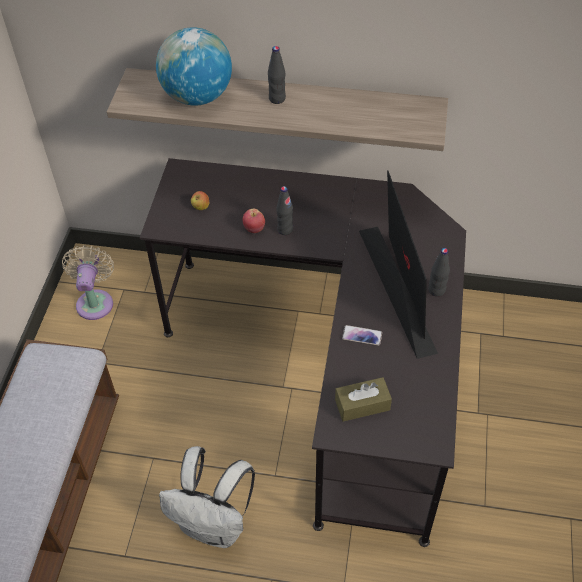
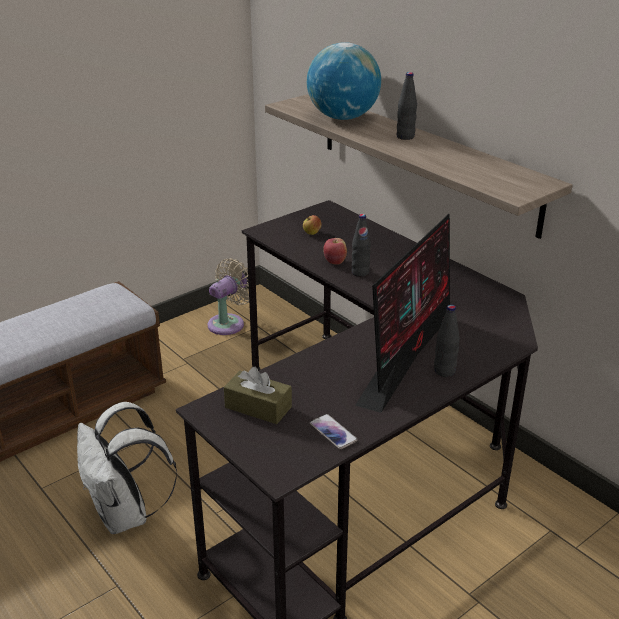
camera: 40 degrees right, 20 degrees down
phone [342,325,382,346] -> phone moved to [310,414,358,449]

